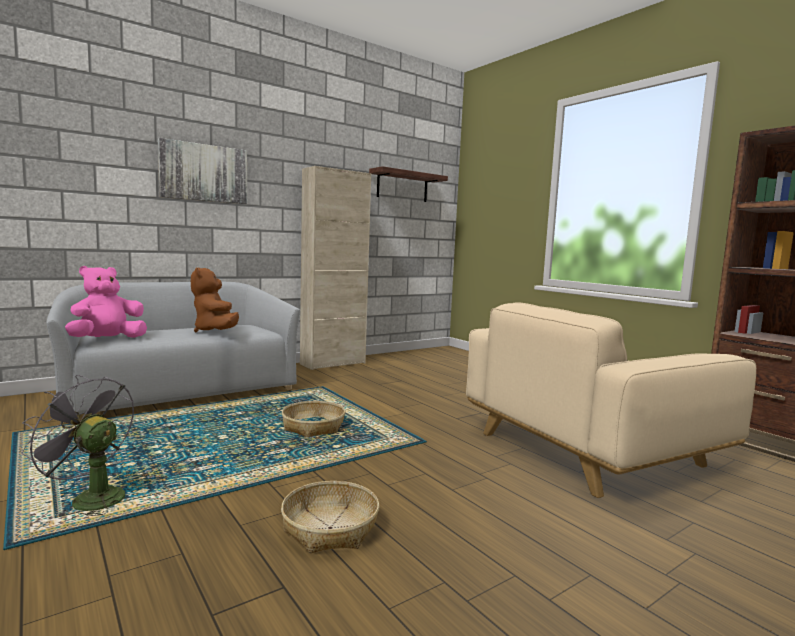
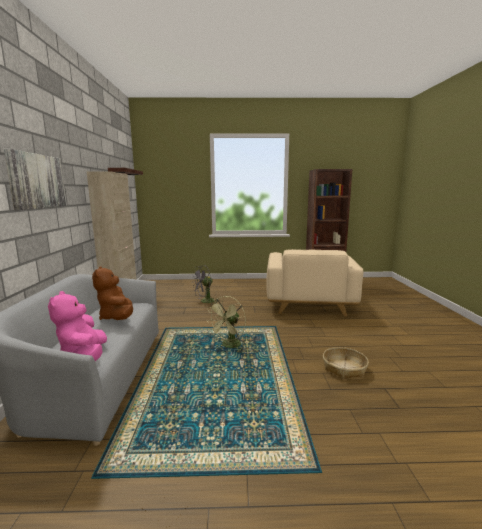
camera: 55 degrees left, 5 degrees up
grey fan [22,375,134,520] -> grey fan moved to [192,265,217,305]
brown plush toy [191,267,239,333] -> brown plush toy turned 60 degrees clockwise [92,267,133,320]
basket [282,401,345,437] -> green fan [206,296,247,349]

